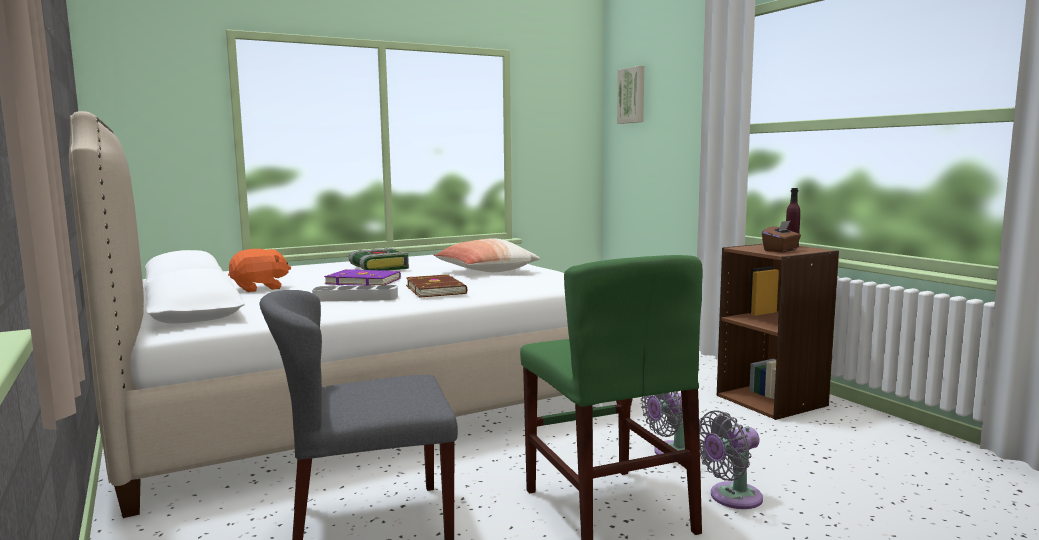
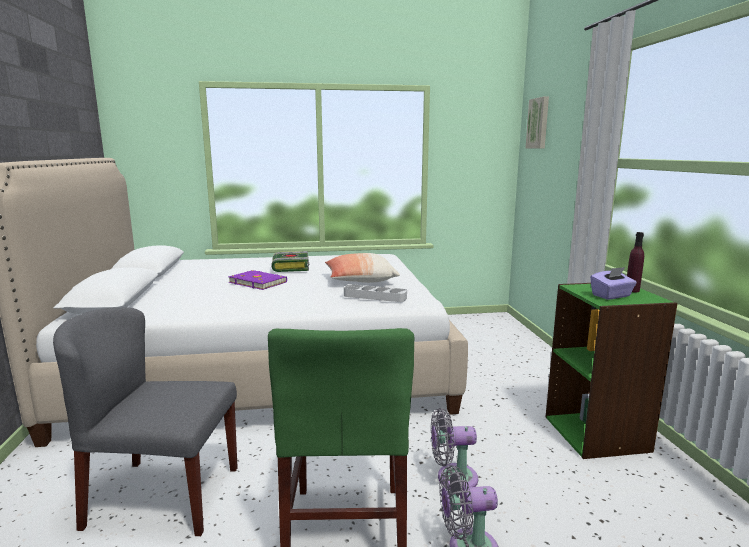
camera: 20 degrees right, 5 degrees up
orange plush toy [228,249,291,292] -> none
grey tray [312,285,398,301] -> grey tray moved to [344,284,407,302]
brown book [406,274,467,298] -> none
brown bookcase [717,244,839,420] -> green bookcase [545,283,678,459]
brown tissue box [762,220,801,252] -> purple tissue box [590,267,637,300]

